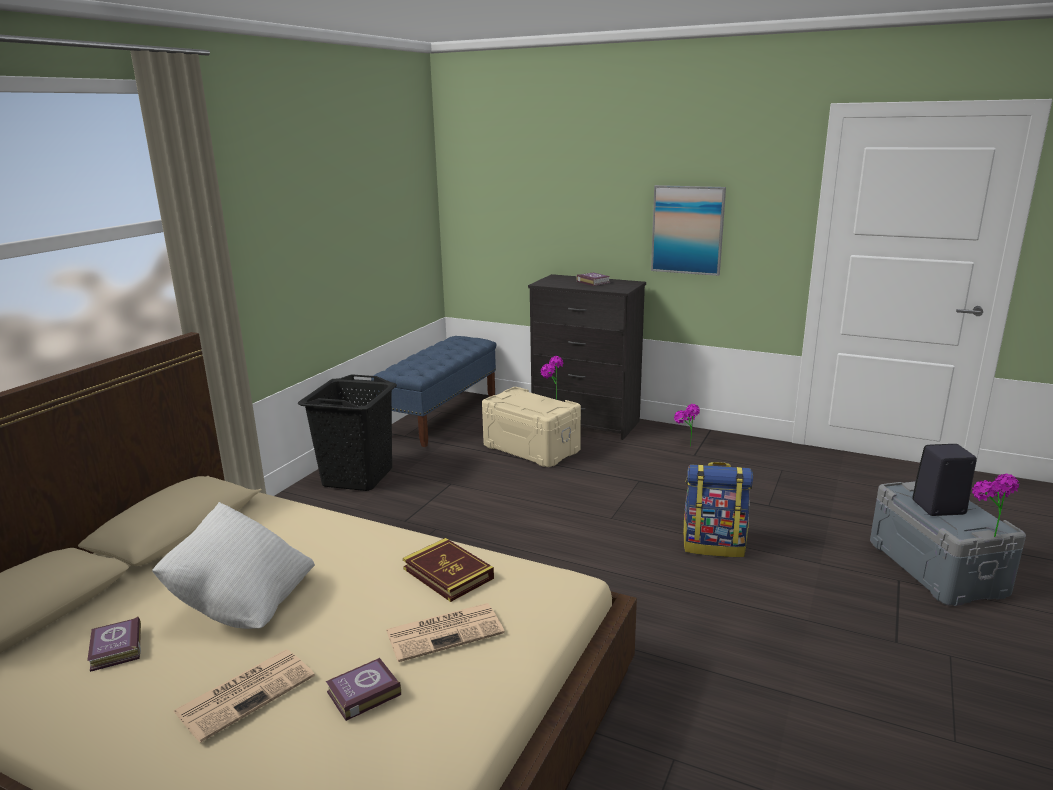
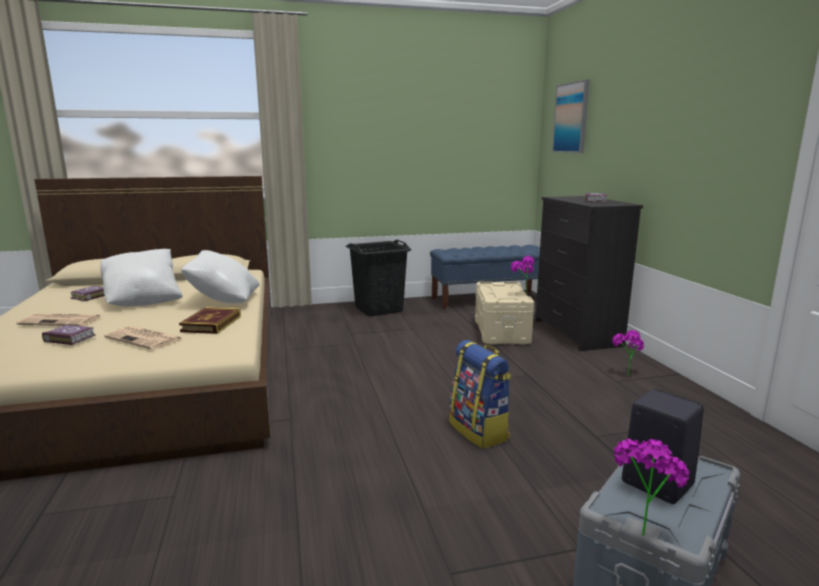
camera: 50 degrees right, 5 degrees down
picture [651,185,726,276] -> picture moved to [552,80,590,153]
none -> white pillow [181,250,259,304]

